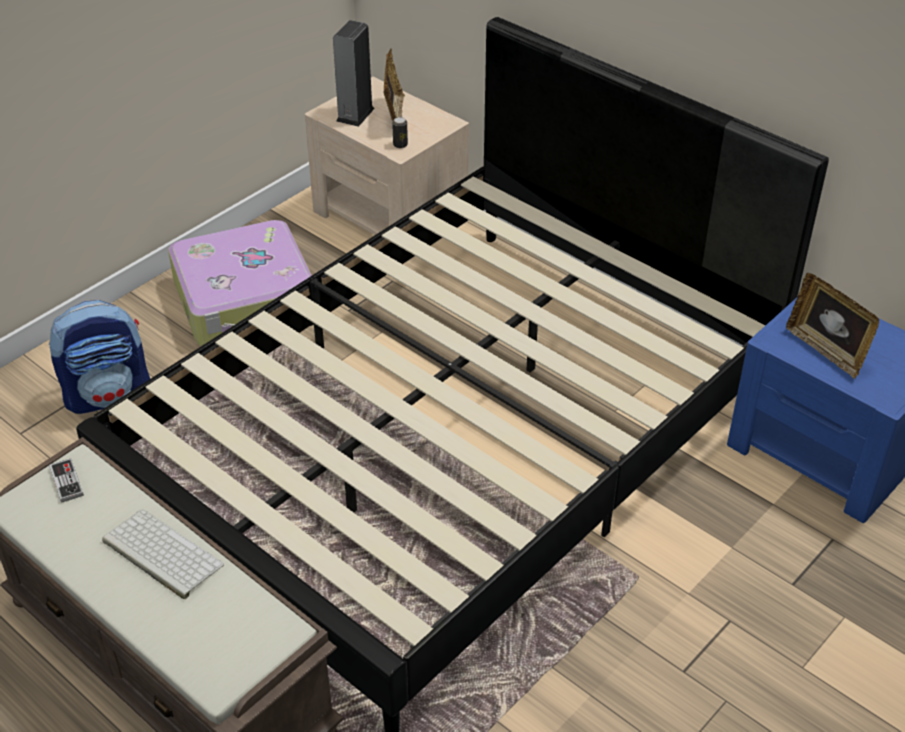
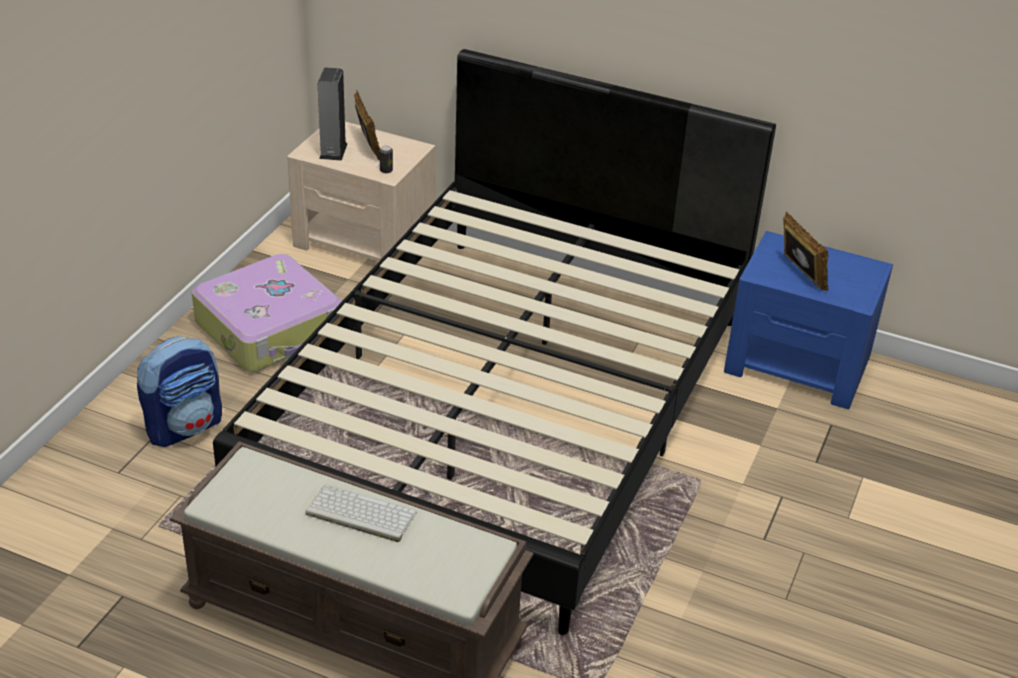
camera: 20 degrees left, 5 degrees down
game controller [49,458,84,503] -> none
picture frame [786,273,879,379] -> picture frame turned 150 degrees counterclockwise [783,211,829,291]

